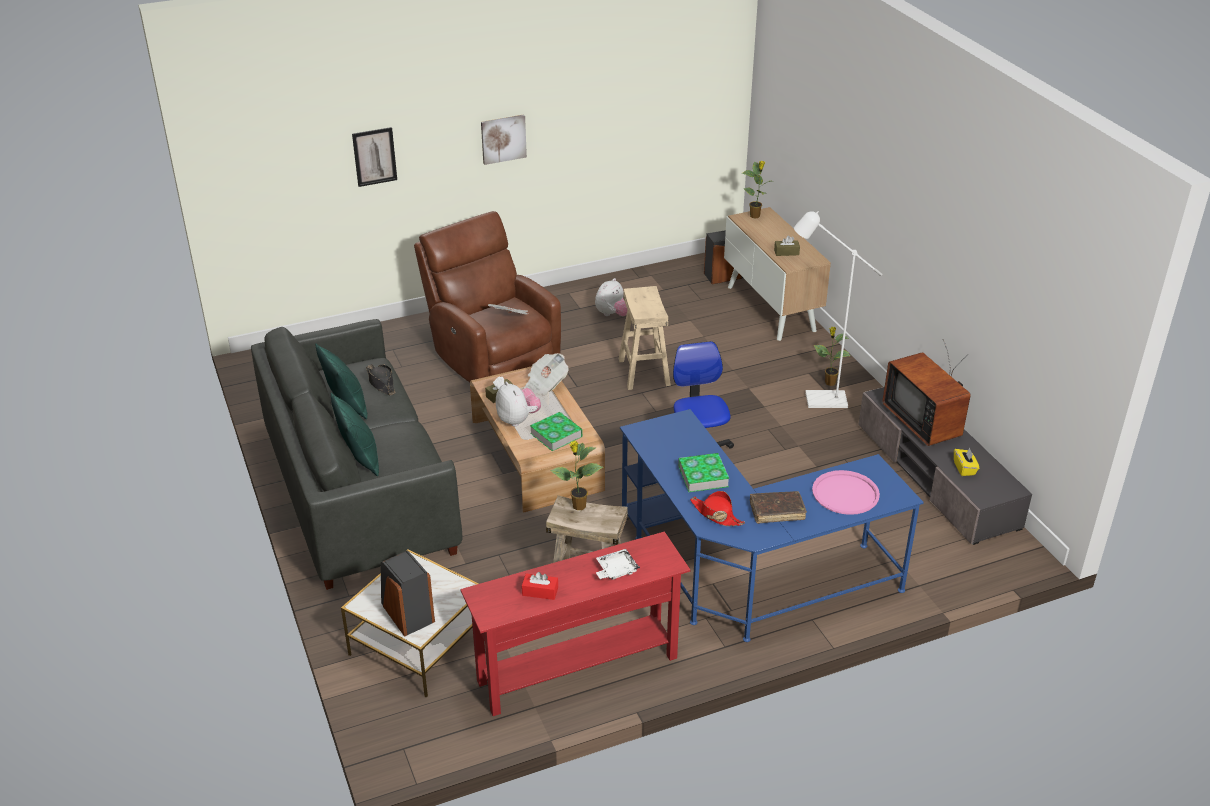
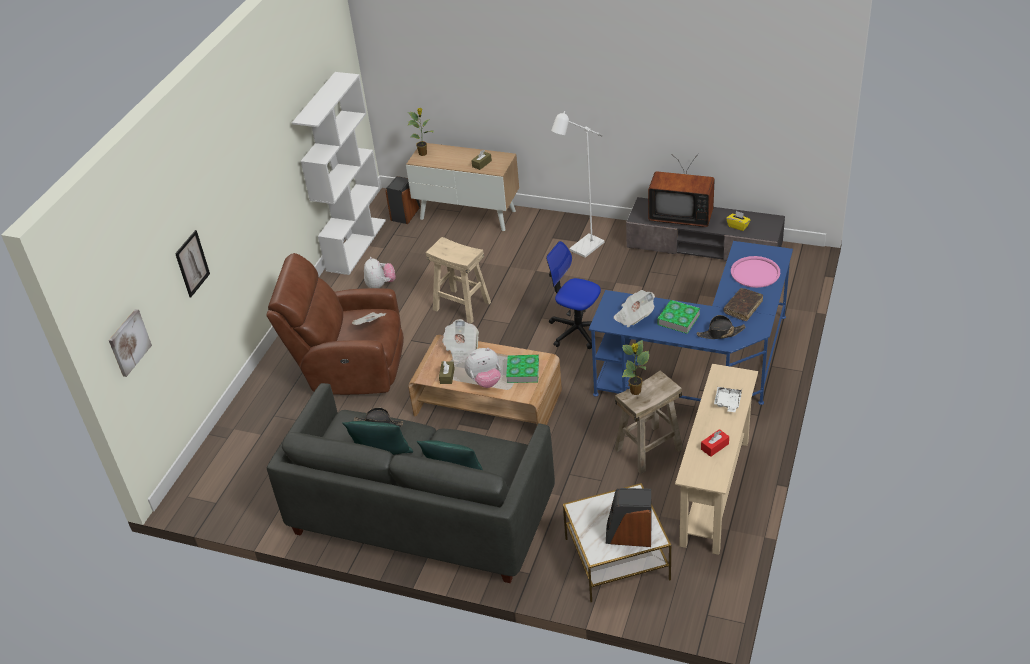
camera: 45 degrees left, 5 degrees up
red console table [460,531,690,716] -> beige console table [675,364,758,555]
picture [481,115,527,165] -> picture moved to [109,309,152,377]
plush toy [496,381,541,427] -> plush toy turned 150 degrees clockwise [464,348,501,388]
red hat [690,491,745,526] -> black hat [697,315,746,339]
potted plant [814,327,851,386] -> none
none -> white bookcase [292,72,386,275]
none -> newspaper [614,290,655,328]

